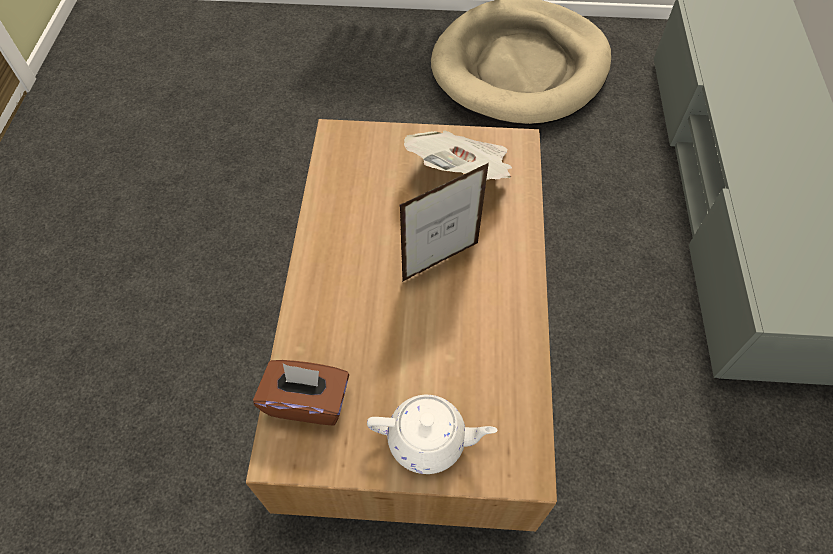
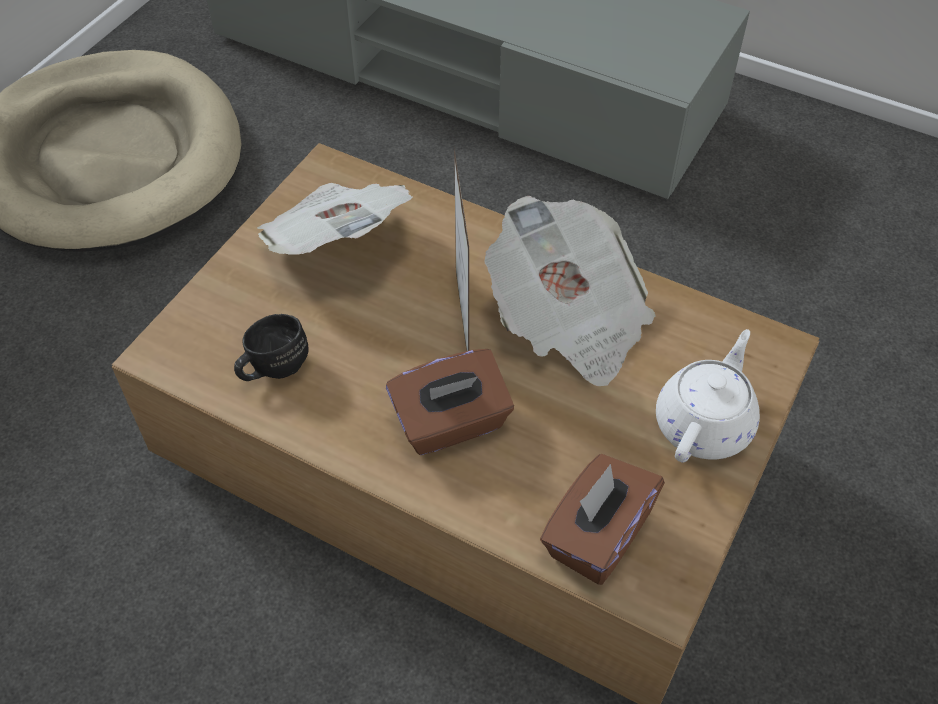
camera: 65 degrees left, 5 degrees down
none -> black mug [234,314,308,381]
none -> brown tissue box [386,349,514,455]
none -> newspaper [485,196,656,386]

